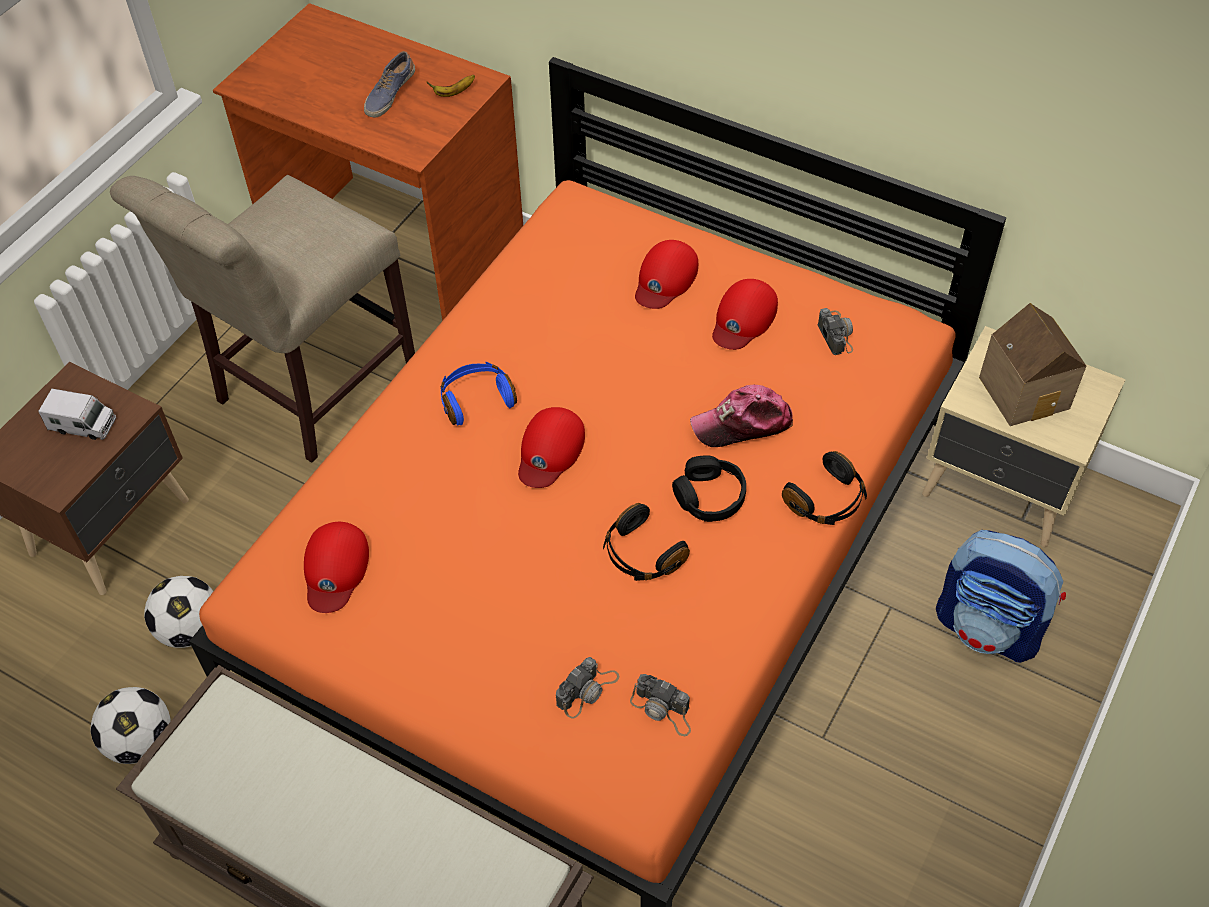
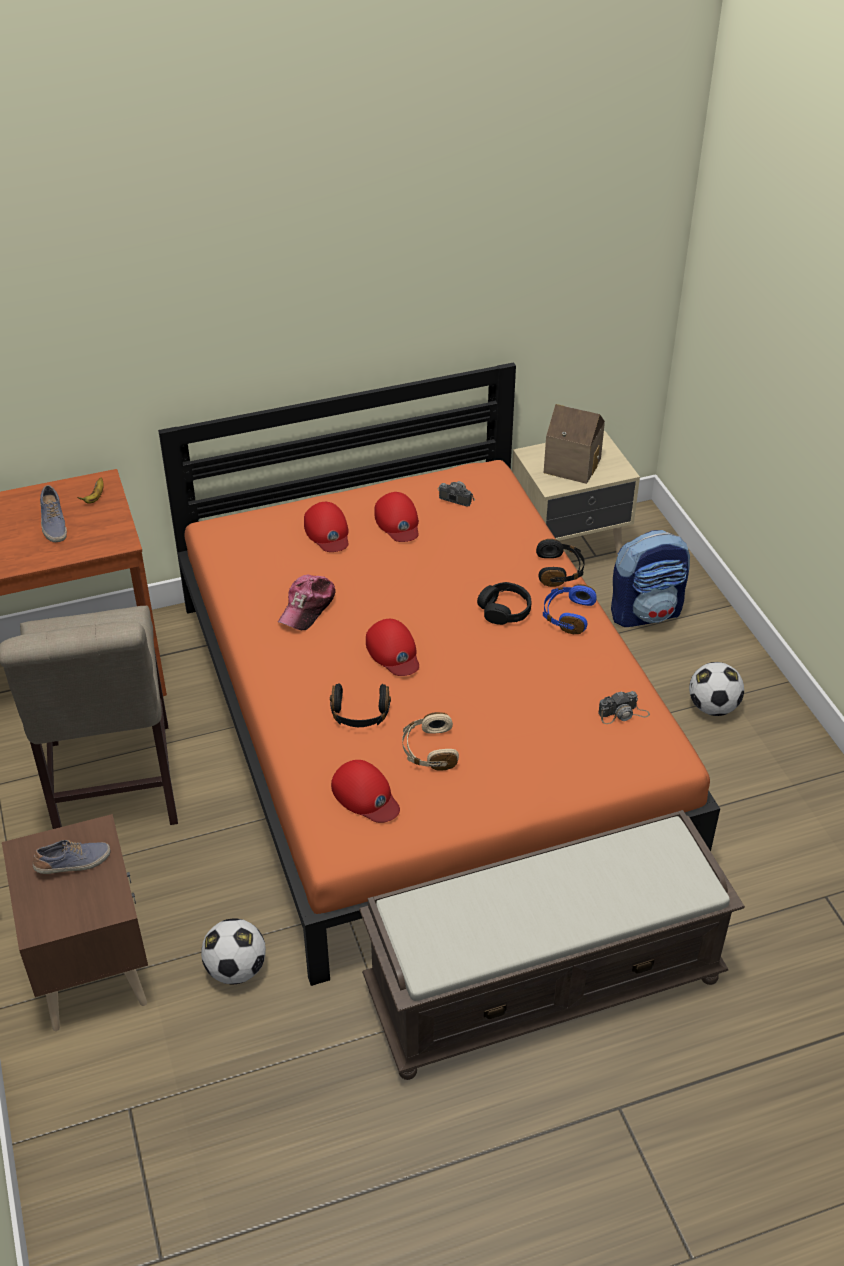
camera: 50 degrees left, 10 degrees down
toy truck [39,389,116,440] -> shoe [33,840,110,874]
football [90,687,171,764] -> football moved to [689,662,744,716]
blue headphones [441,362,517,425] -> blue headphones moved to [543,584,597,634]
camera [556,657,619,719] -> none
black headphones [603,503,690,581] -> black headphones moved to [330,683,391,727]
cap [690,385,793,447] -> cap moved to [278,575,336,630]
none -> beige headphones [402,712,459,771]

